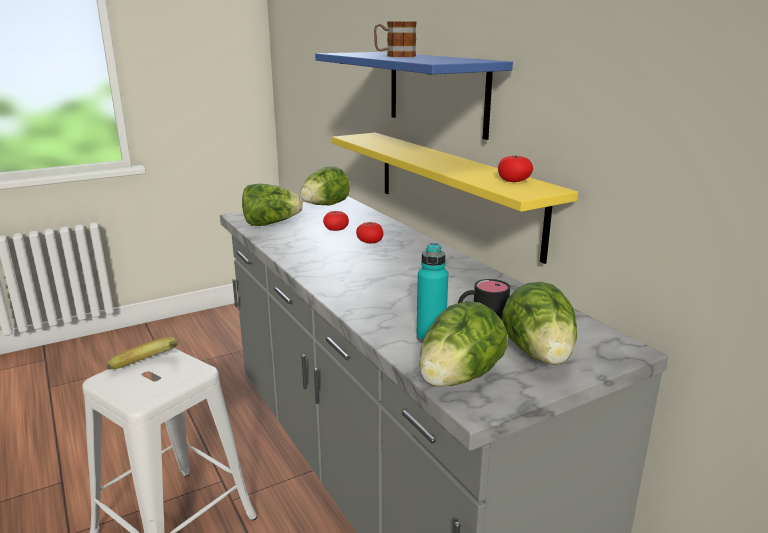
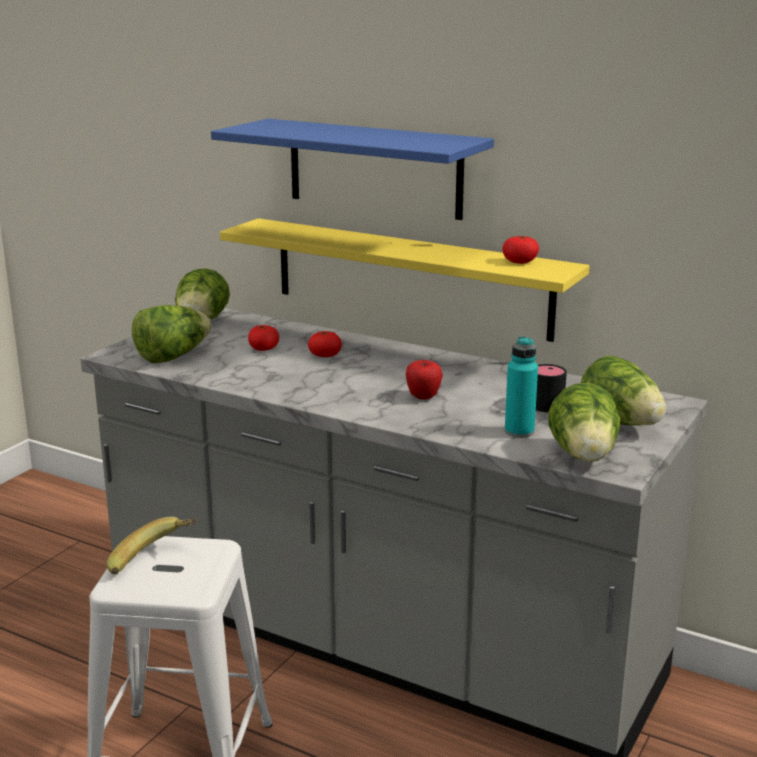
camera: 30 degrees left, 0 degrees up
mug [374,22,417,57] -> none
none -> apple [406,360,443,400]

